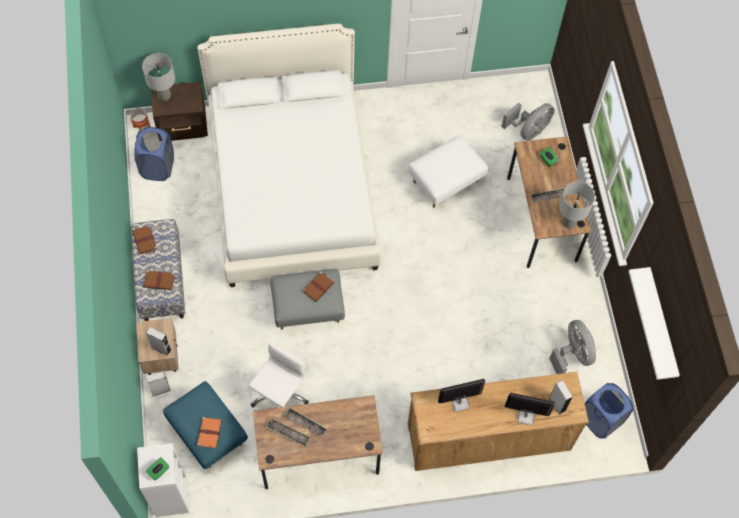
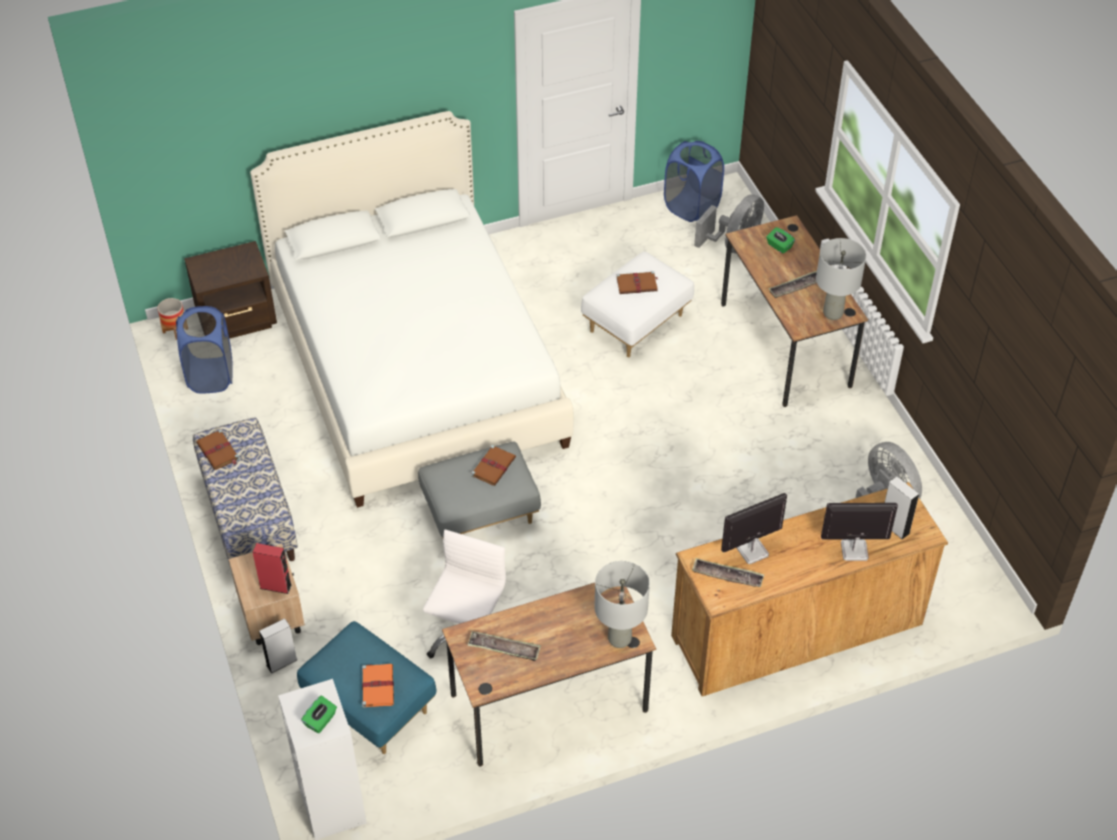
camera: 10 degrees left, 15 degrees down
grey table lamp [142,53,175,101] -> grey table lamp moved to [595,561,650,648]
brown book [144,270,177,290] -> brown book moved to [616,271,658,294]
grey speaker [146,327,171,356] -> red speaker [253,543,292,594]
tray [283,407,328,437] -> tray moved to [692,558,764,587]
blue laundry basket [585,383,633,439] -> blue laundry basket moved to [664,141,724,222]
white shelf [628,267,680,380] -> none

